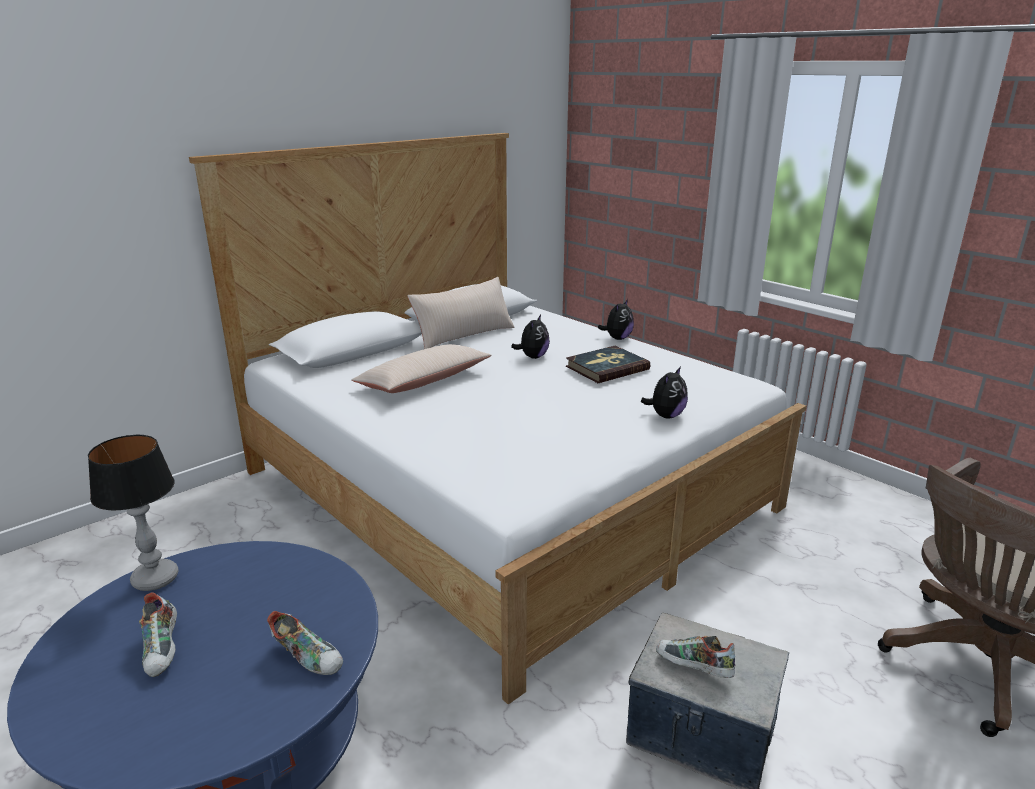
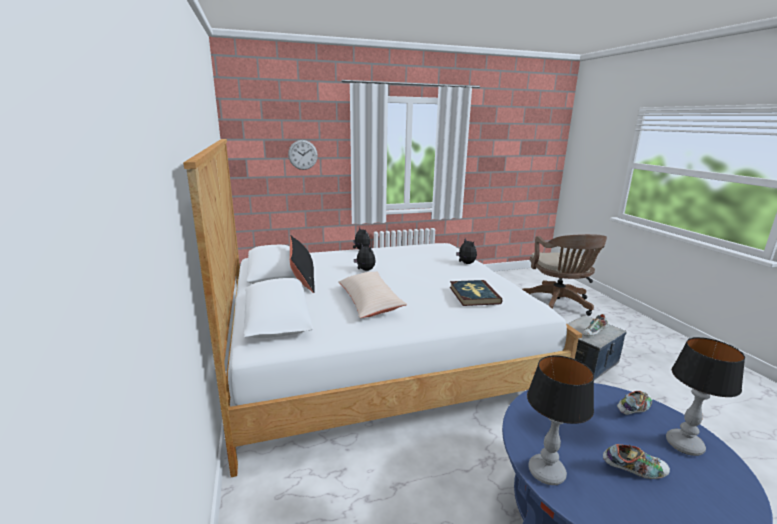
camera: 65 degrees left, 5 degrees down
beige pillow [407,277,514,349] -> black pillow [290,235,315,293]
book [566,346,650,383] -> book moved to [450,280,502,306]
none -> wall clock [288,140,318,170]
none -> table lamp [666,337,745,456]

